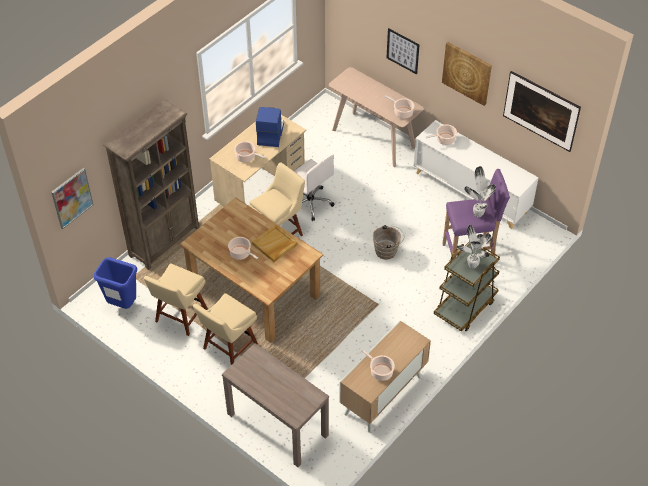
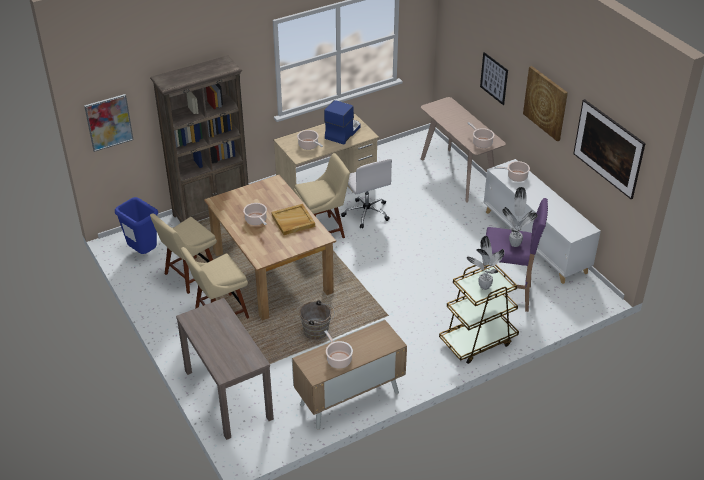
camera: 20 degrees right, 10 degrees down
brown bucket [373,225,405,260] -> brown bucket moved to [299,300,335,340]

